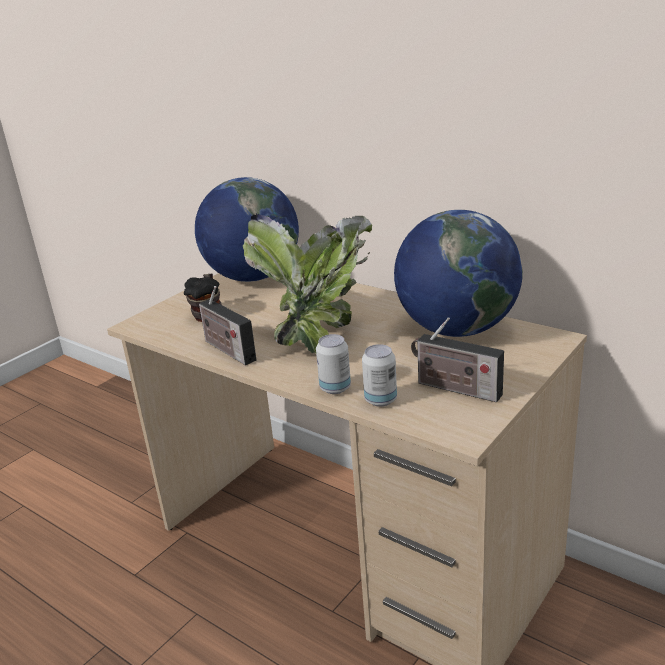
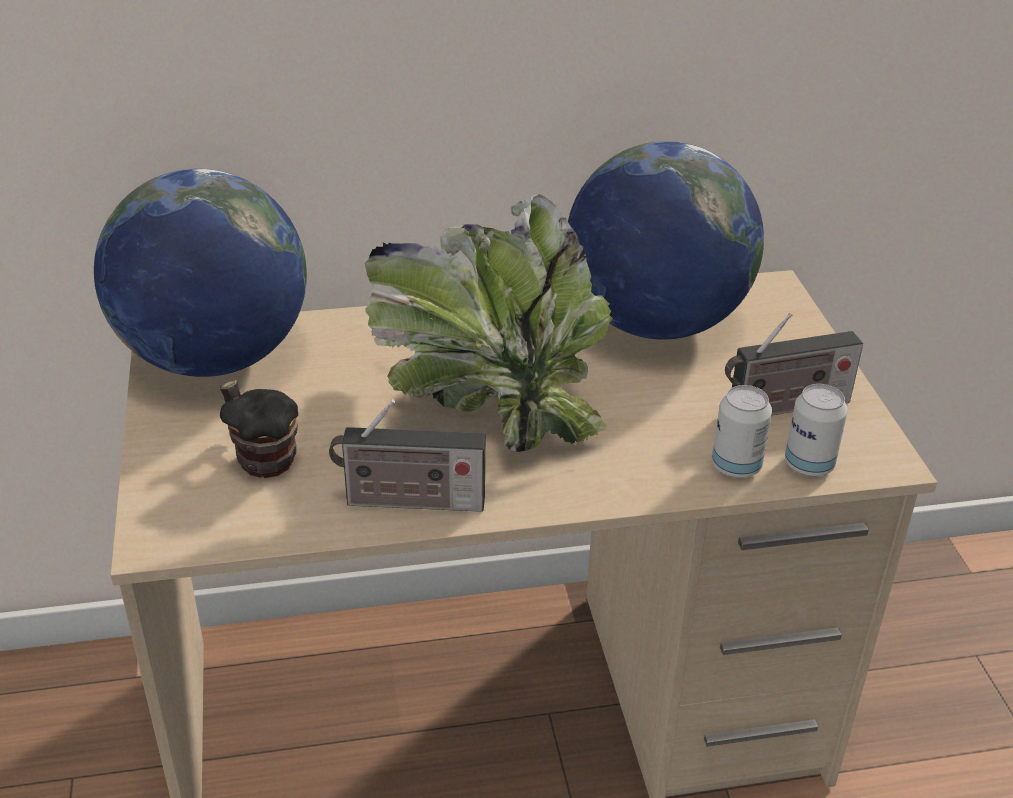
camera: 50 degrees left, 10 degrees up
can [316,334,351,394] -> can moved to [785,384,848,477]

